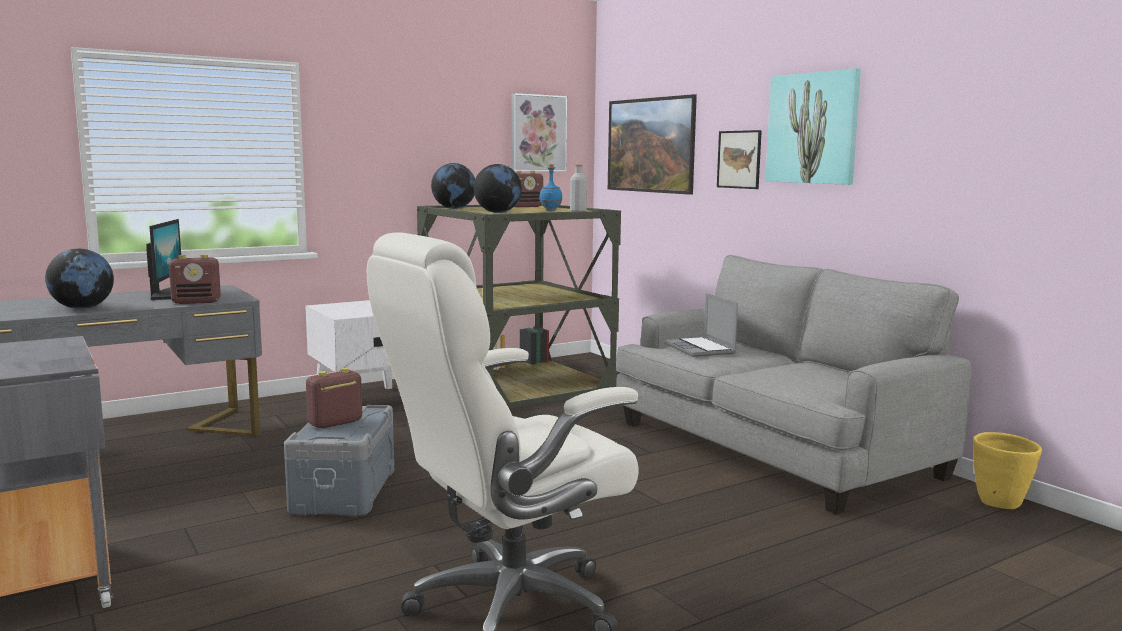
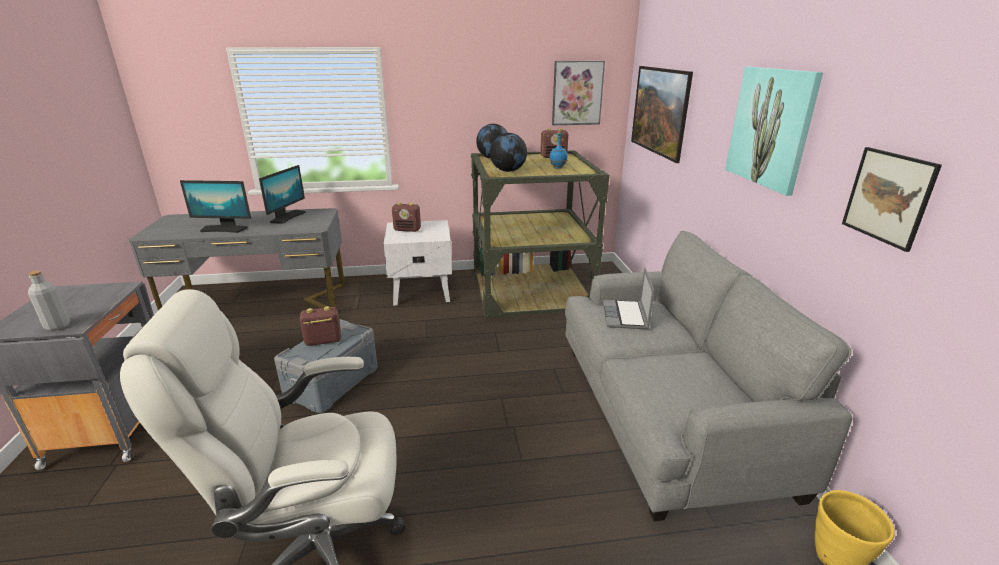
camera: 25 degrees right, 15 degrees up
globe [45,249,114,309] -> monitor [180,180,251,233]
radio [169,254,221,304] -> radio moved to [392,202,421,232]
grey bottle [570,165,587,212] -> grey bottle moved to [28,270,70,331]
picture [717,130,762,189] -> picture moved to [842,147,942,252]

